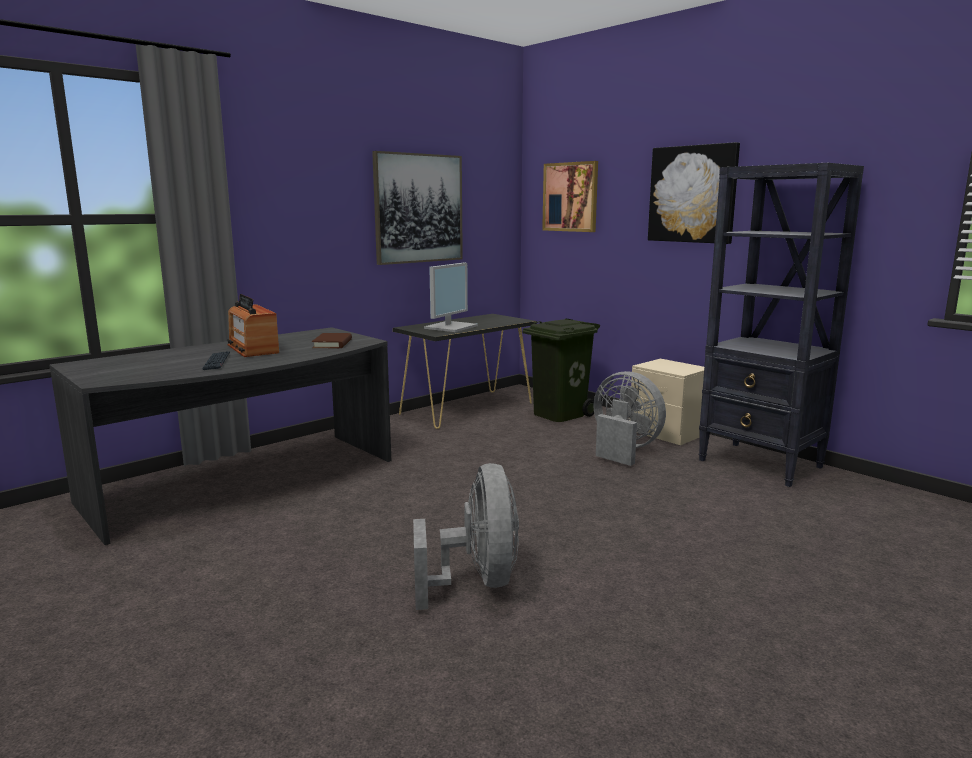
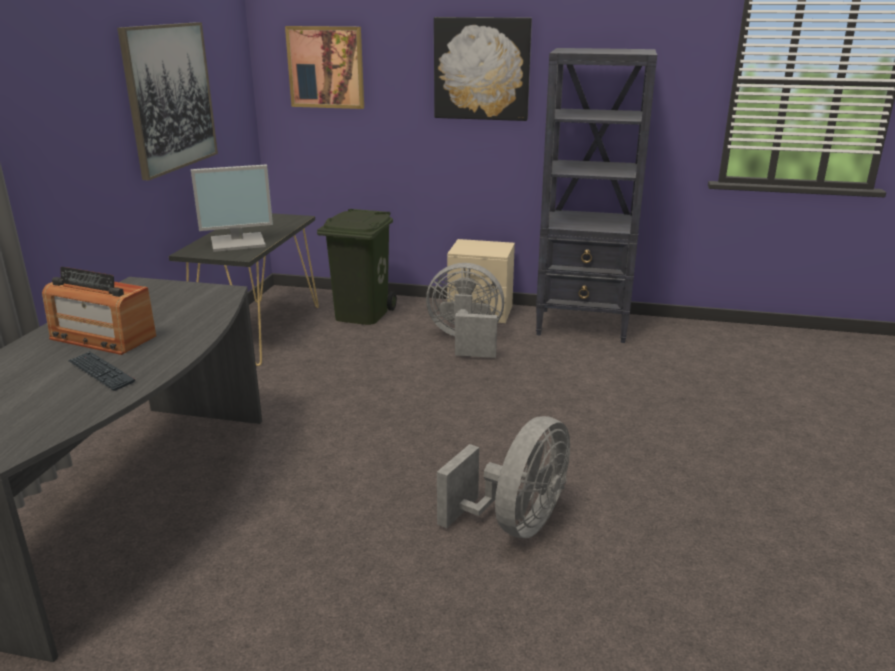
camera: 35 degrees left, 10 degrees up
brown book [312,333,352,348] -> none
grey fan [413,463,519,610] -> grey fan turned 75 degrees clockwise [437,416,570,538]
monitor [424,263,478,332] -> monitor turned 75 degrees clockwise [191,164,273,252]

